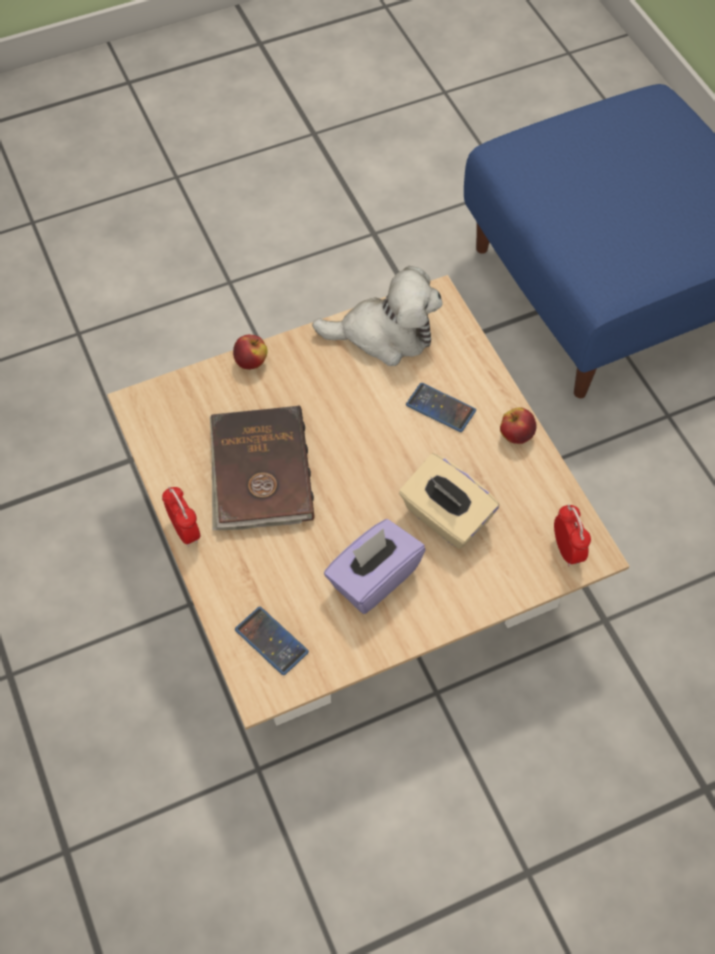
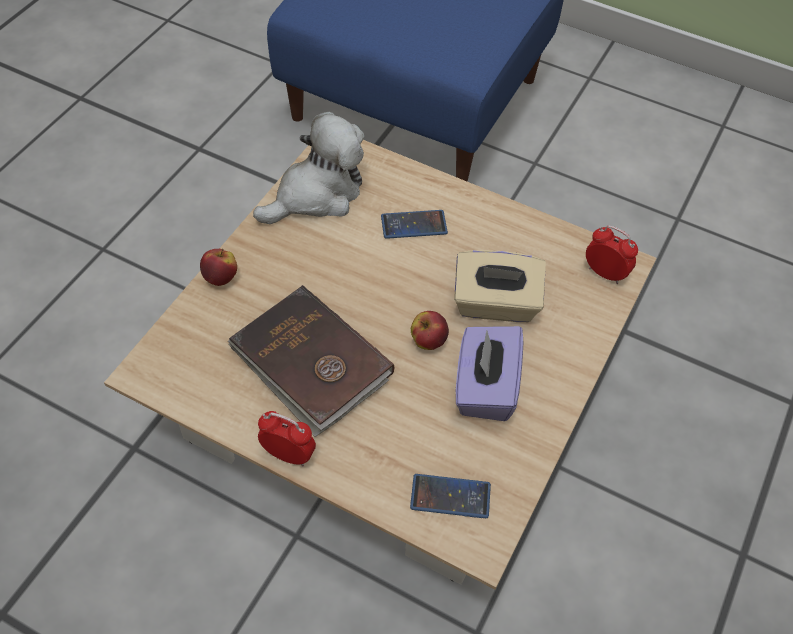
camera: 40 degrees left, 5 degrees down
apple [500,407,537,444] -> apple moved to [411,311,449,350]

